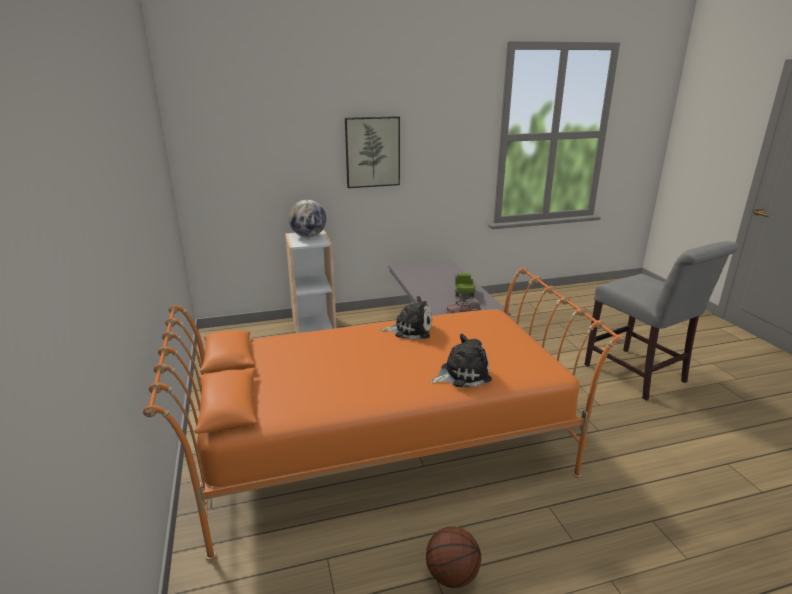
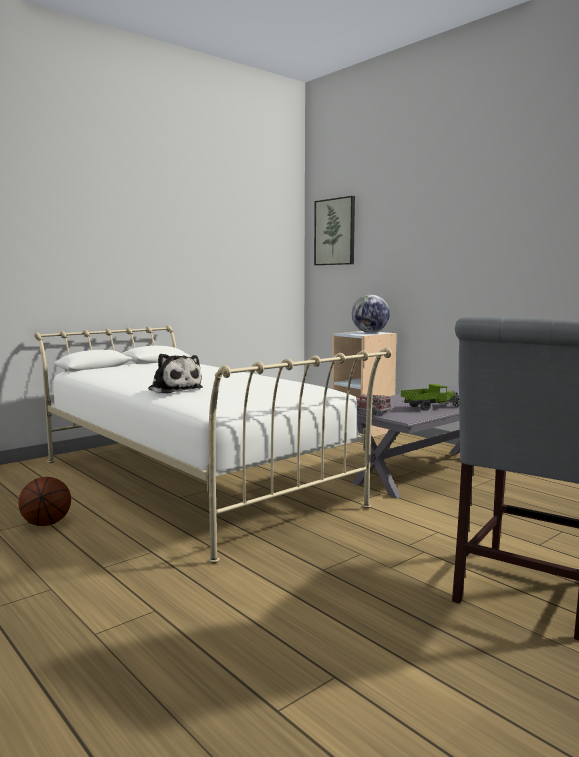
camera: 65 degrees right, 15 degrees down
orange bed [143,267,625,560] -> white bed [34,325,392,564]
picture [345,116,400,188] -> picture moved to [314,196,355,265]
plush toy [380,296,432,340] -> none

